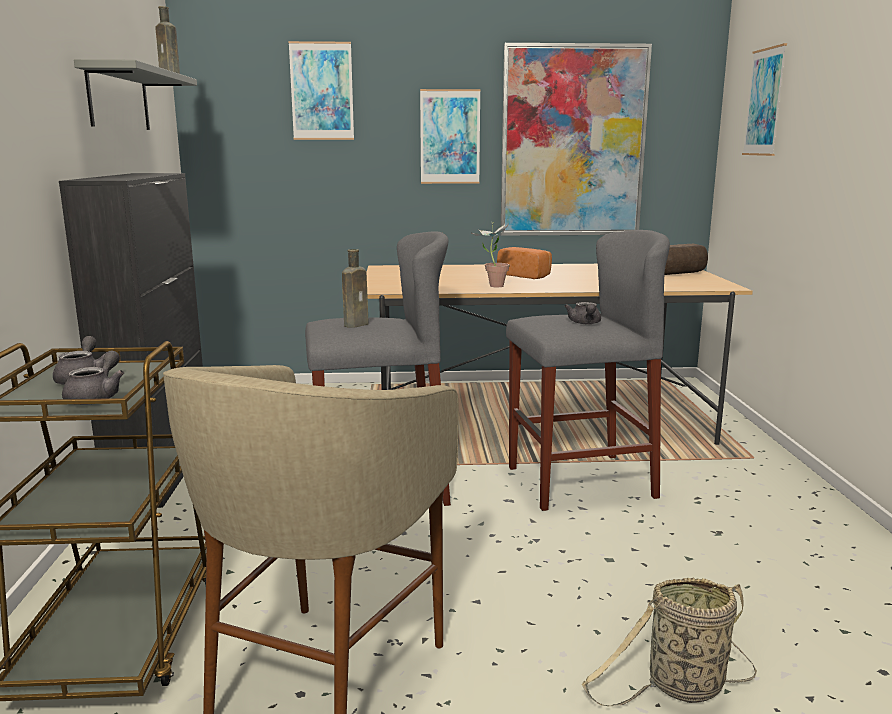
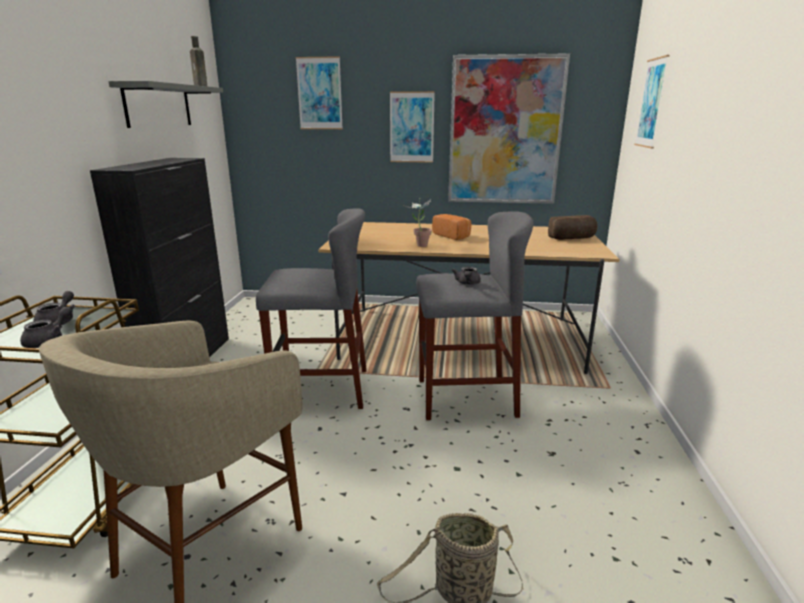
camera: 10 degrees right, 5 degrees up
brown bottle [342,249,369,328] -> none

